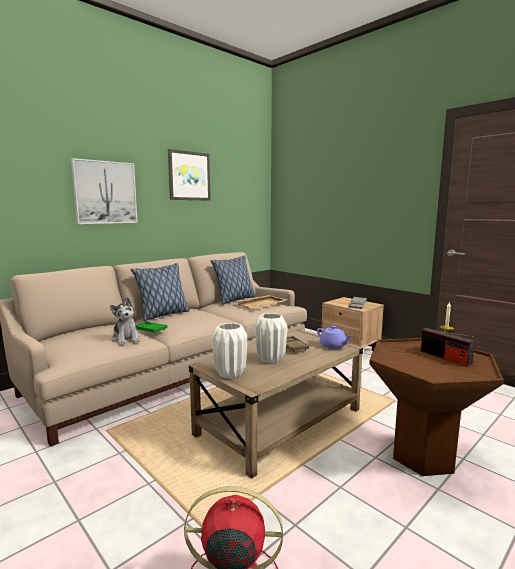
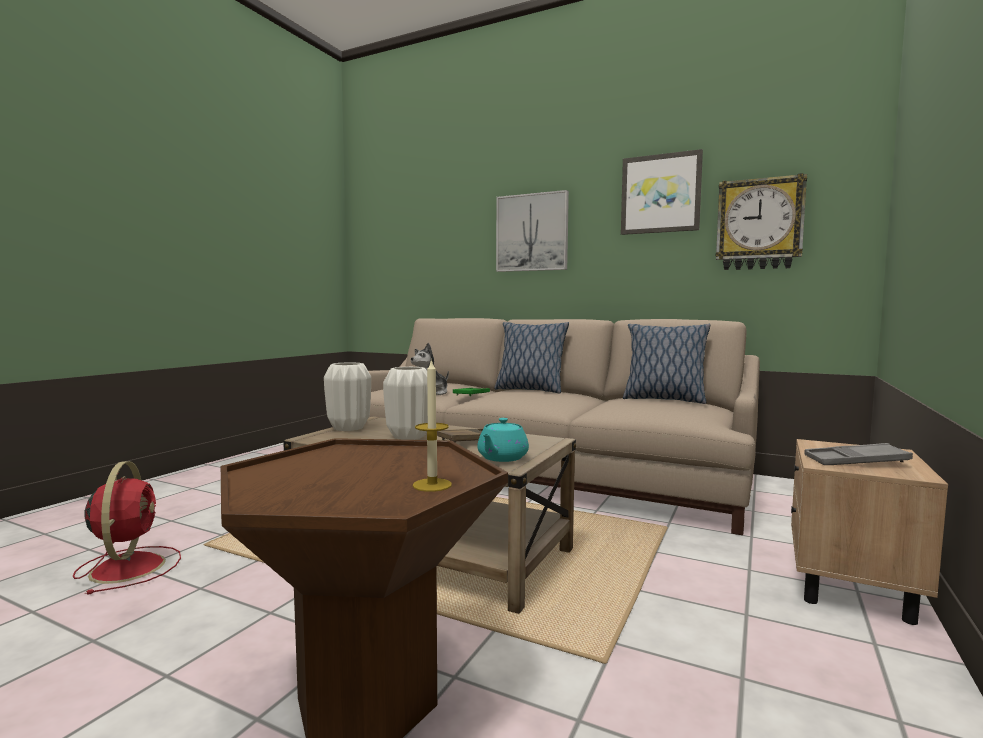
camera: 70 degrees right, 5 degrees down
beige tray [235,295,287,309] -> none
purple teapot [317,326,353,349] -> turquoise teapot [477,418,529,462]
radio [420,328,474,367] -> none
none -> wall clock [716,173,807,270]

